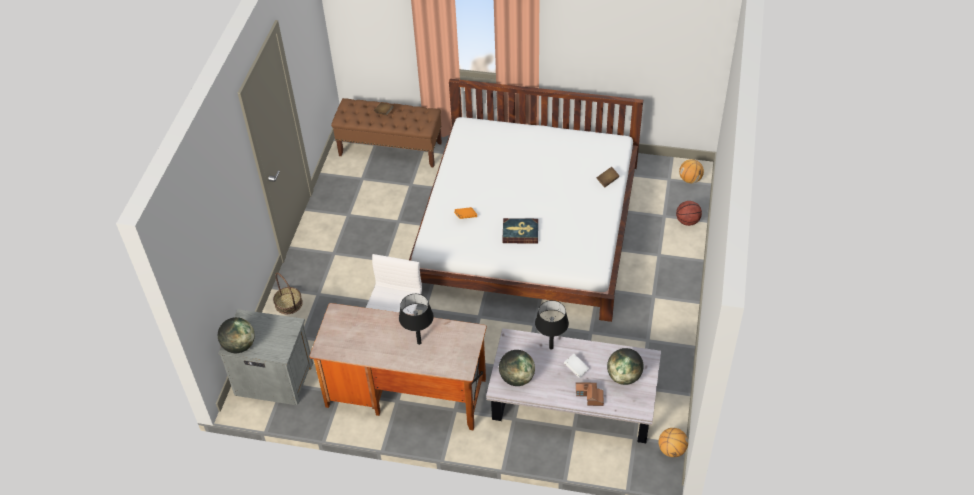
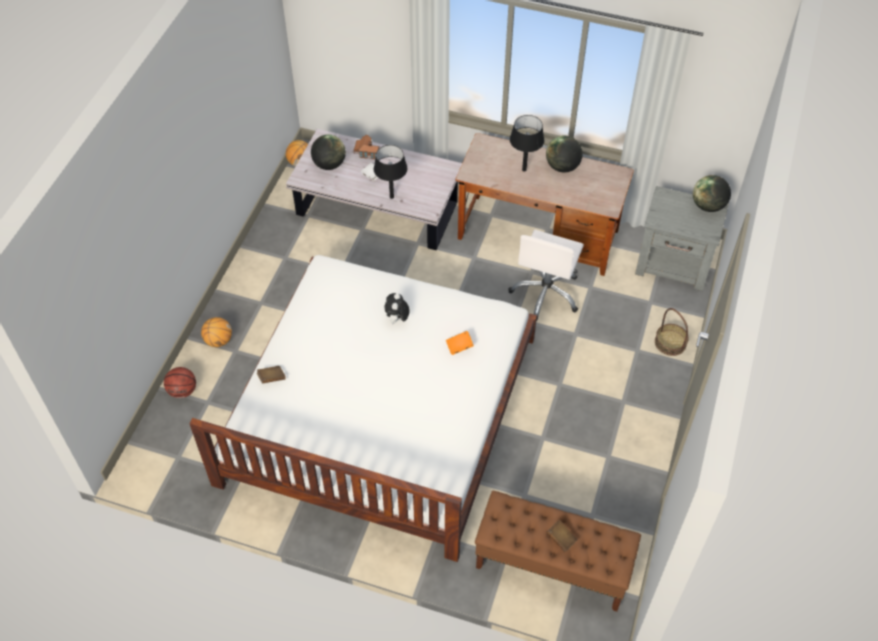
camera: 175 degrees left, 5 degrees up
globe [499,350,535,386] -> globe moved to [546,135,583,173]
book [502,218,538,244] -> plush toy [385,293,410,323]
basketball [679,159,704,183] -> basketball moved to [201,317,232,347]

